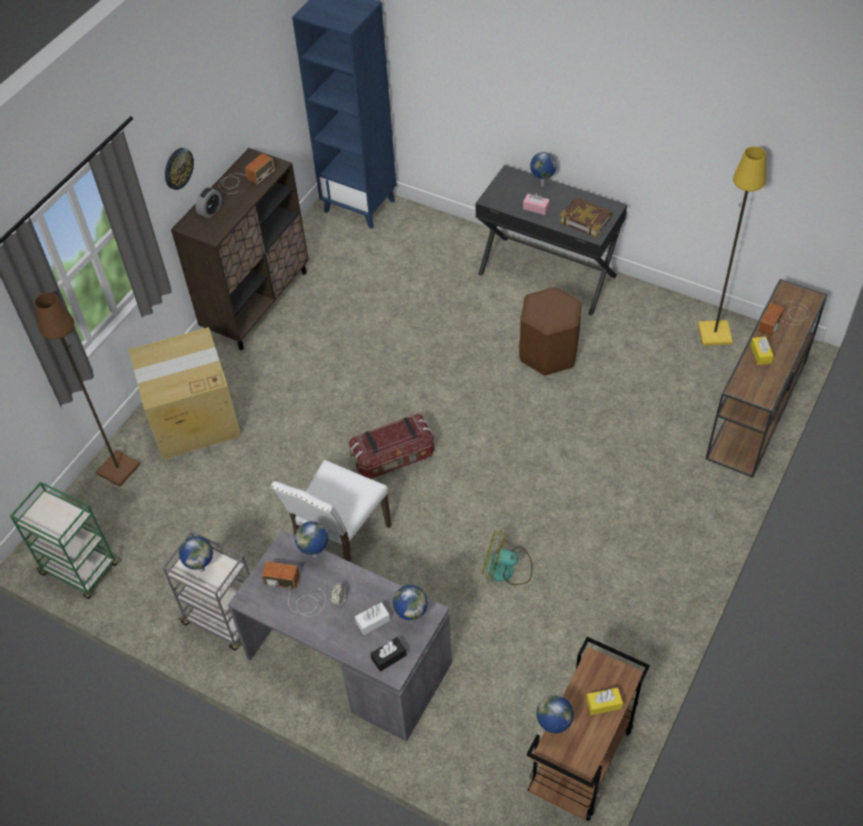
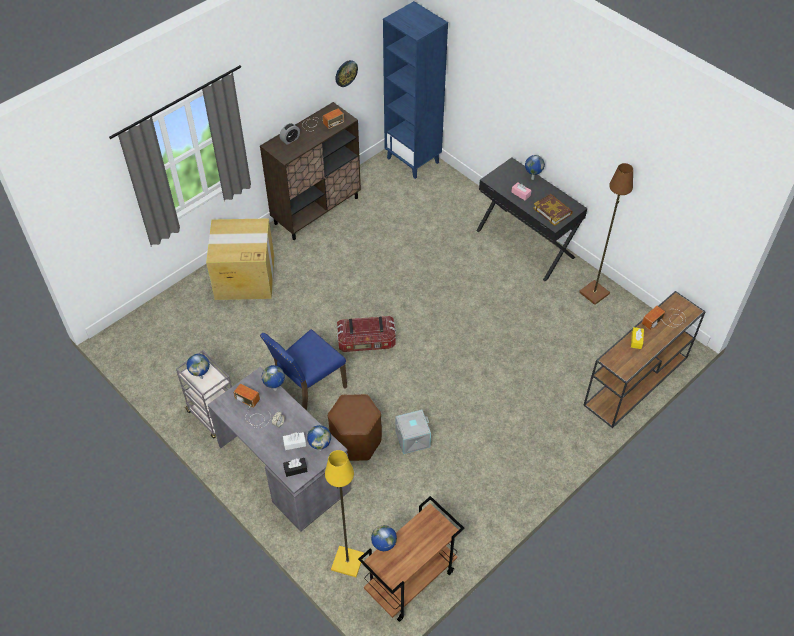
camera: 15 degrees right, 0 degrees up
green cart [10,481,118,599] -> none
brown floor lamp [35,292,140,487] -> brown floor lamp moved to [579,163,633,305]
wall clock [165,148,194,190] -> wall clock moved to [335,60,358,87]
white chair [271,460,391,562] -> blue chair [260,329,347,411]
fan [482,529,533,585] -> grey storage box [395,409,431,454]
brown stool [519,287,582,376] -> brown stool moved to [328,394,382,461]
yellow tissue box [586,688,623,715] -> none
yellow floor lamp [698,146,766,346] -> yellow floor lamp moved to [325,450,364,577]

